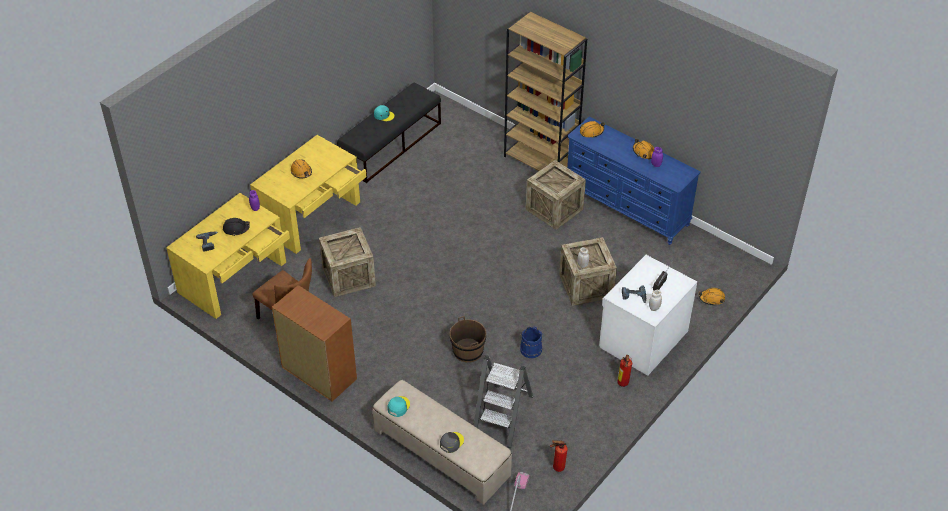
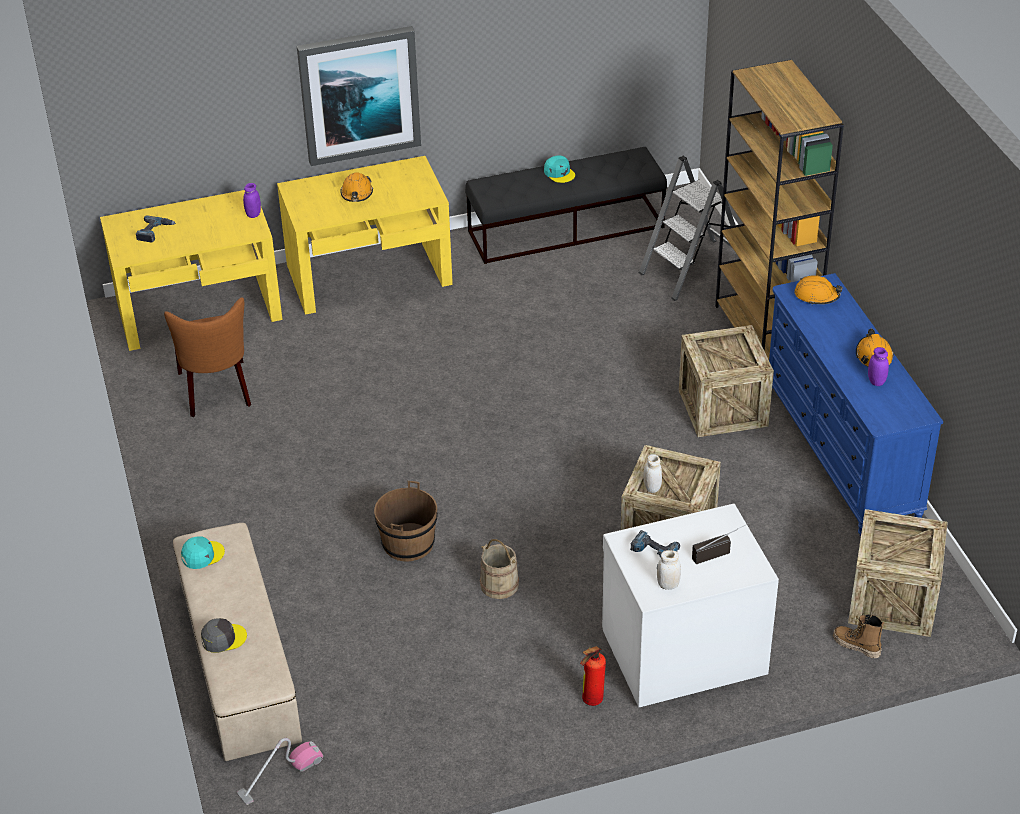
camera: 35 degrees right, 5 degrees down
black hard hat [223,218,250,236] -> none
brown cabinet [272,285,357,401] -> none
crate [319,227,376,297] -> crate moved to [848,509,948,637]
grey step ladder [474,355,533,449] -> grey step ladder moved to [639,156,735,301]
blue bucket [520,326,544,358] -> beige bucket [480,539,519,599]
fire extinguisher [550,440,568,472] -> none
orange hard hat [699,288,725,305] -> boot [833,615,884,658]
none -> picture [297,26,421,166]

